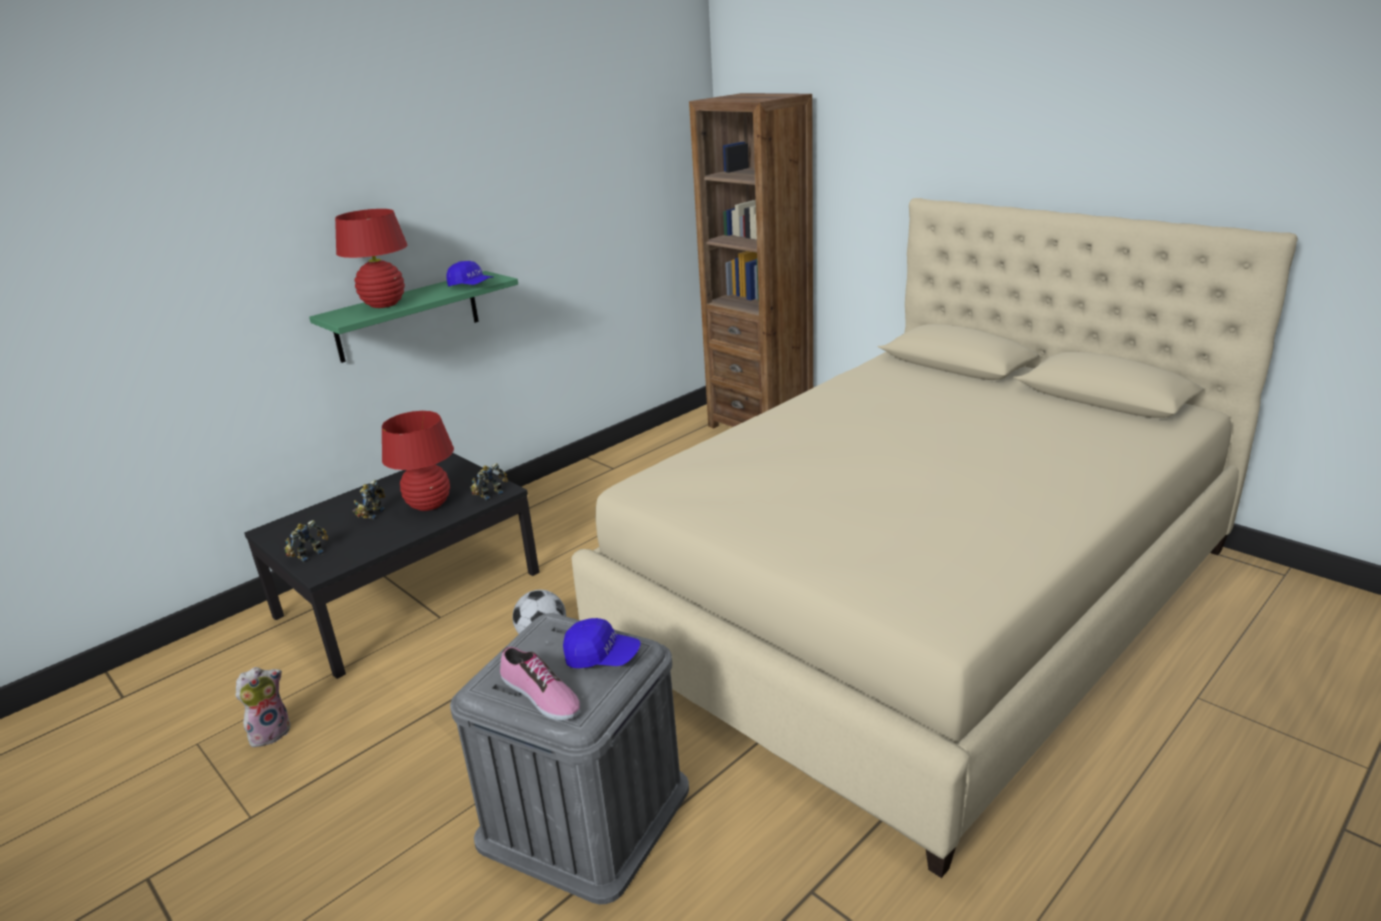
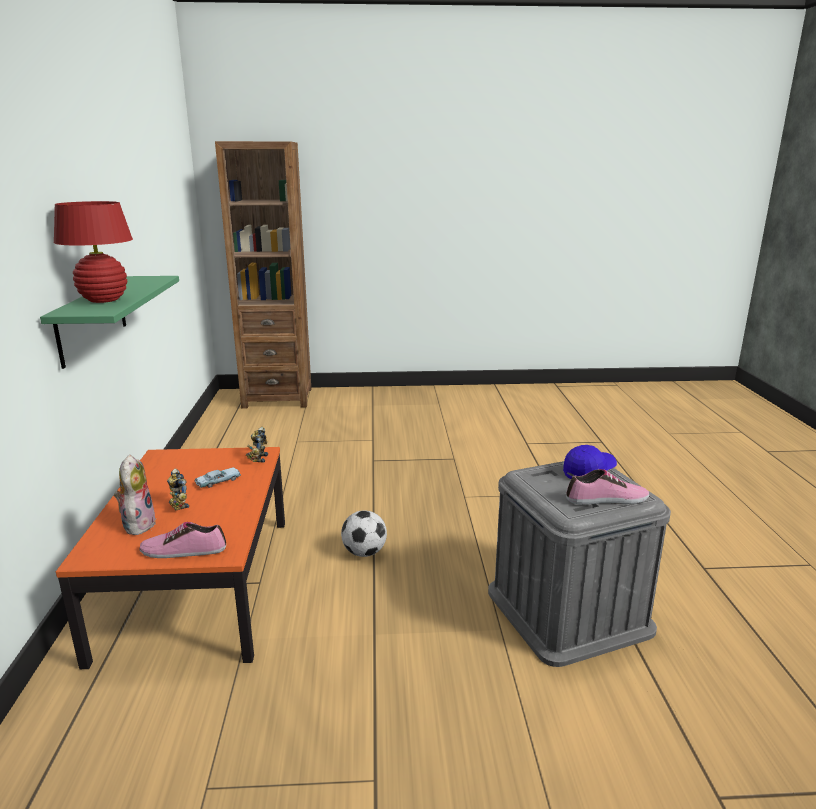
camera: 50 degrees left, 5 degrees down
plush toy [235,667,290,747] -> plush toy moved to [114,454,156,535]
black coffee table [244,453,539,679] -> orange coffee table [56,447,285,669]
toy robot [284,520,328,562] -> shoe [140,522,226,558]
red table lamp [382,411,454,511] -> blue toy car [195,467,241,488]
blue cap [447,261,493,287] -> none
beige bed [571,198,1298,878] -> none

